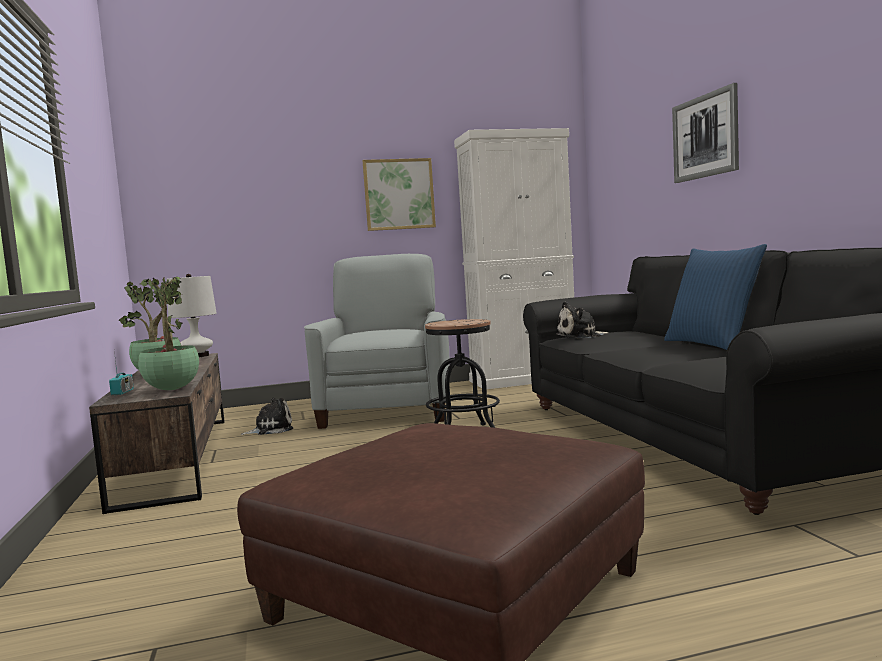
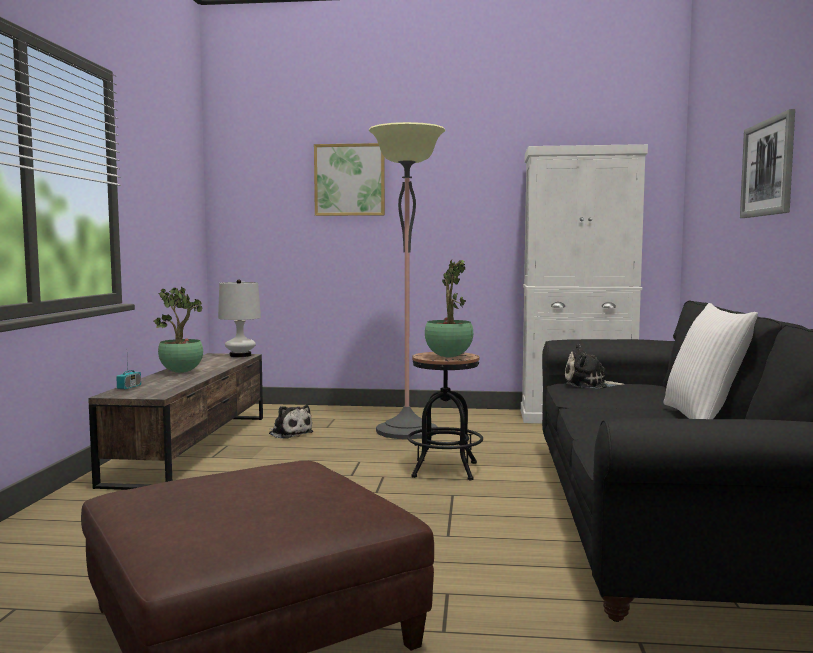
camera: 20 degrees right, 0 degrees up
potted plant [138,277,199,390] -> potted plant moved to [425,260,473,357]
plush toy [240,398,293,435] -> plush toy turned 45 degrees clockwise [269,405,313,439]
grey armchair [304,254,450,429] -> floor lamp [368,122,446,439]
picture [363,158,436,231] -> picture moved to [314,143,385,216]
blue pillow [664,244,767,350] -> white pillow [663,303,758,419]

